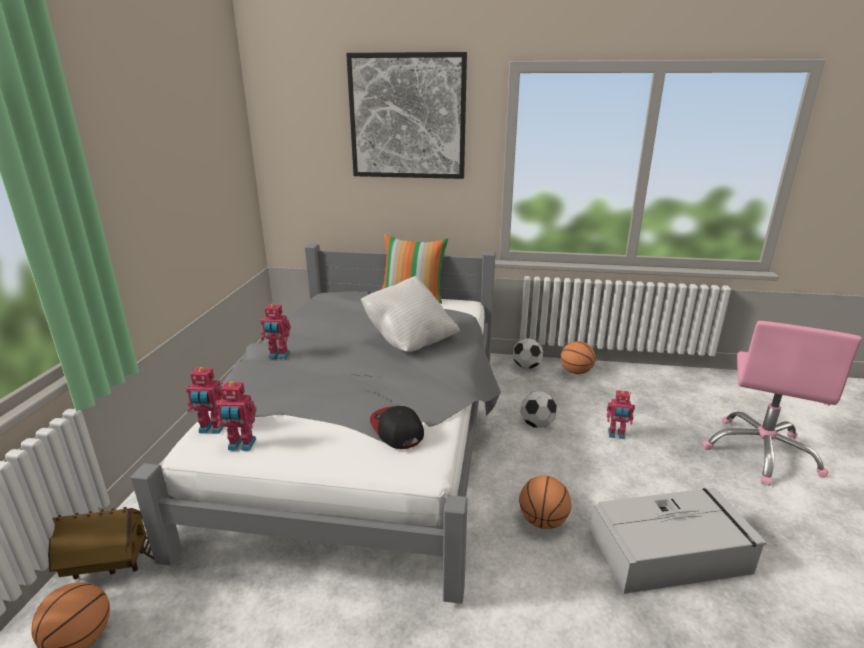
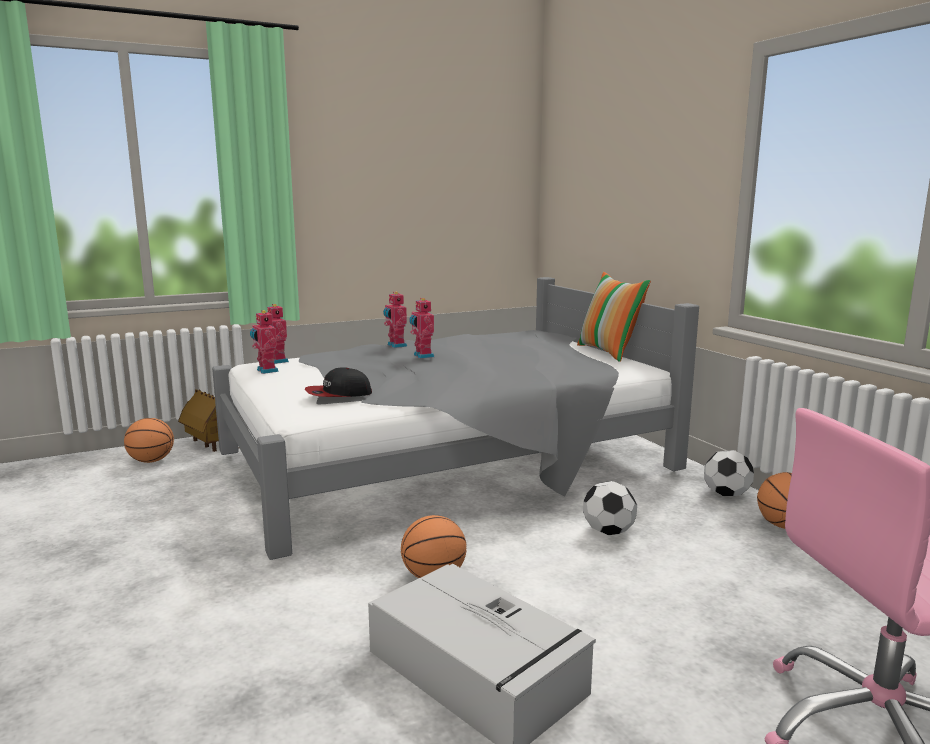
camera: 55 degrees right, 10 degrees down
picture [346,52,467,179] -> none
white pillow [361,276,460,352] -> none
cap [370,406,424,449] -> cap turned 135 degrees counterclockwise [305,367,372,397]
toy robot [607,390,635,439] -> toy robot moved to [409,298,434,358]

